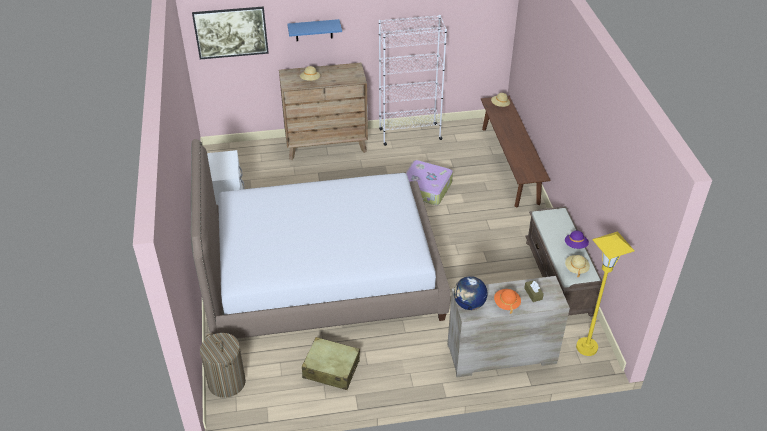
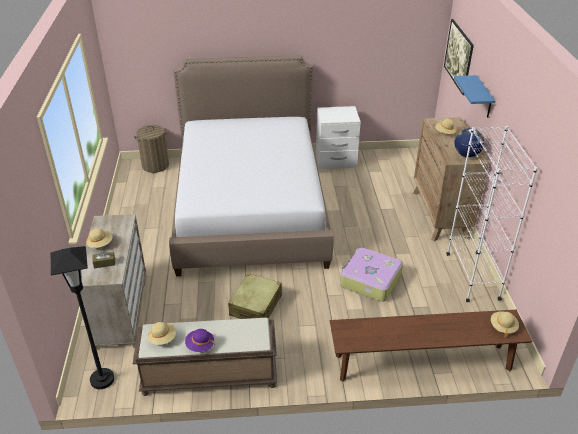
camera: 95 degrees right, 5 degrees down
beige suitcase [302,337,360,390] -> beige suitcase moved to [228,273,282,319]
globe [454,276,487,310] -> globe moved to [454,128,484,157]
orange hat [494,289,521,314] -> beige hat [86,228,113,248]
yellow floor lamp [576,231,635,356] -> black floor lamp [51,246,114,389]

